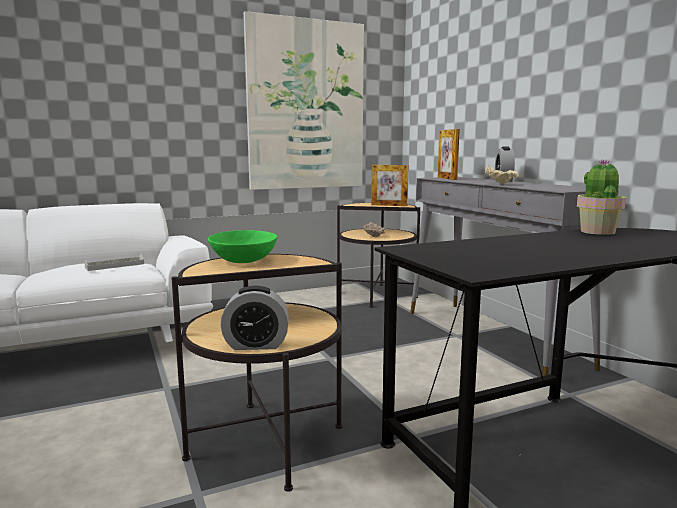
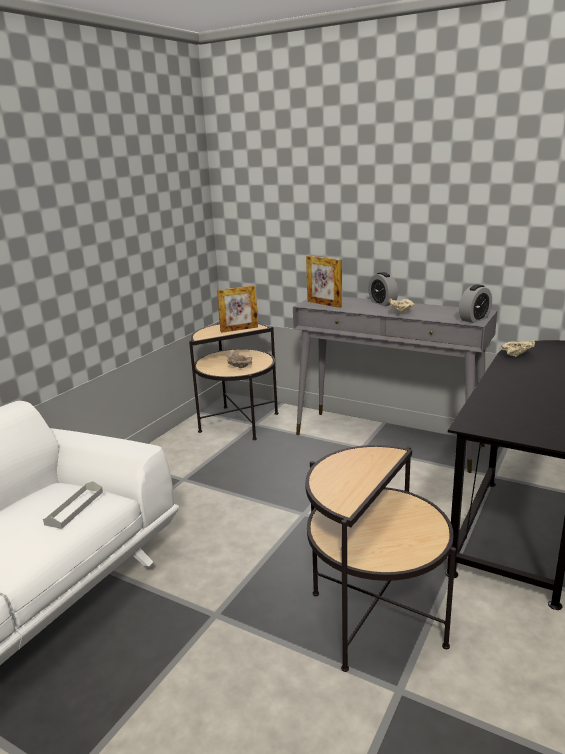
camera: 35 degrees left, 10 degrees up
green bowl [208,230,277,263] -> none
alarm clock [220,286,289,350] -> alarm clock moved to [459,284,492,323]
picture [243,11,364,190] -> none
potted plant [577,159,626,235] -> beige bowl [499,340,535,357]

